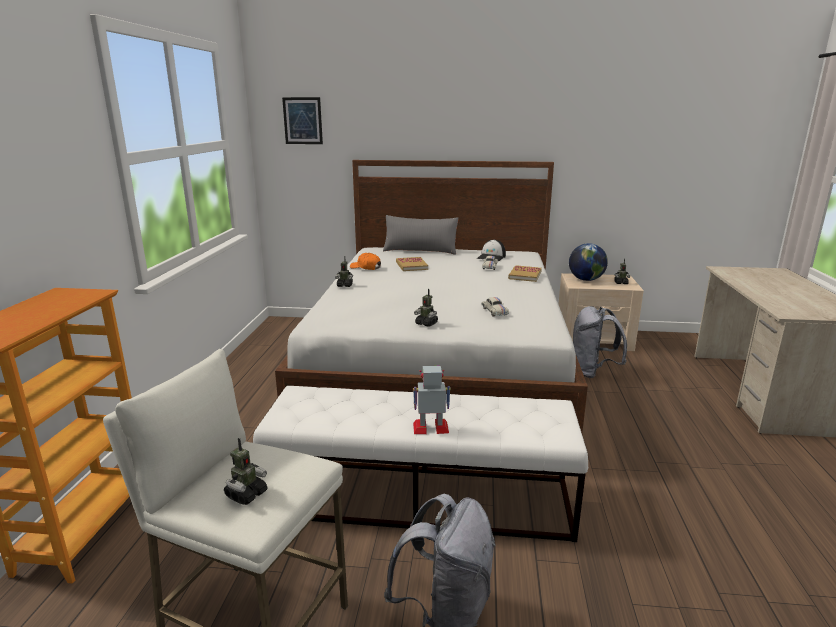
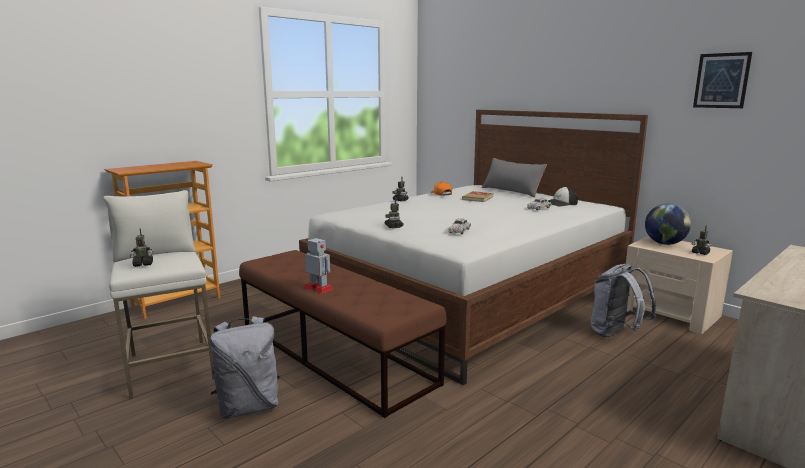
camera: 40 degrees right, 5 degrees down
white bench [253,386,588,542] -> brown bench [239,250,447,418]
picture [282,97,323,144] -> picture moved to [693,52,752,108]
book [508,265,542,282] -> none

